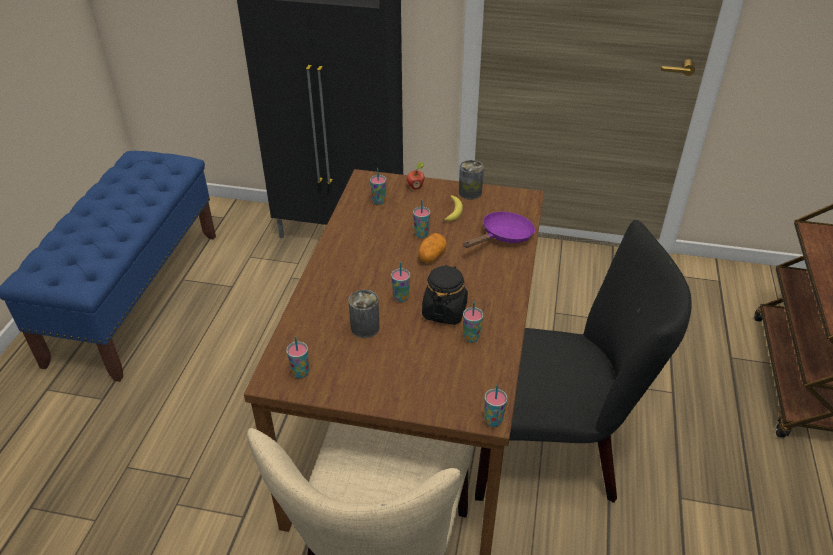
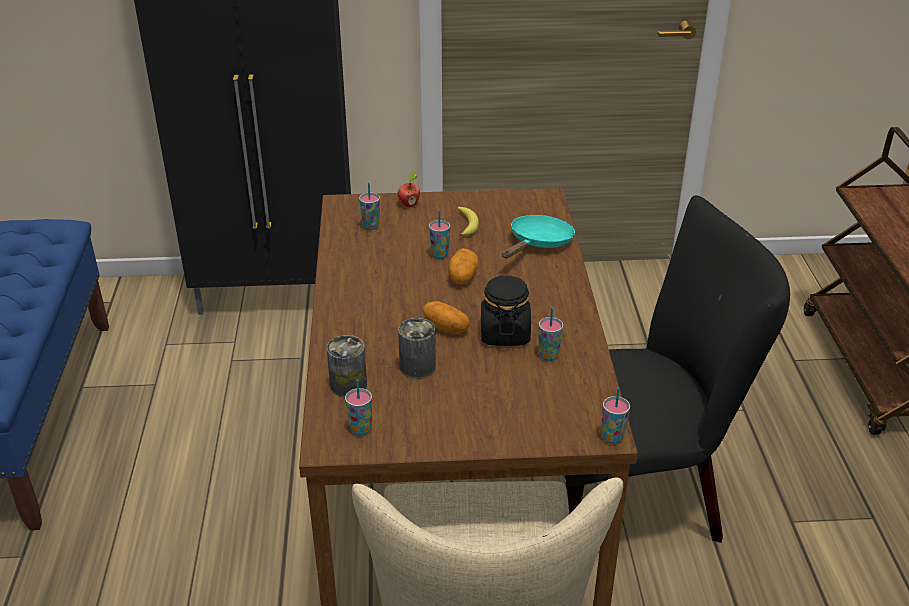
camera: 15 degrees left, 5 degrees down
cup [391,262,410,302] -> potato [423,301,470,334]
can [459,160,484,200] -> can moved to [327,335,367,397]
purple frying pan [463,212,535,248] -> turquoise frying pan [502,215,575,258]

